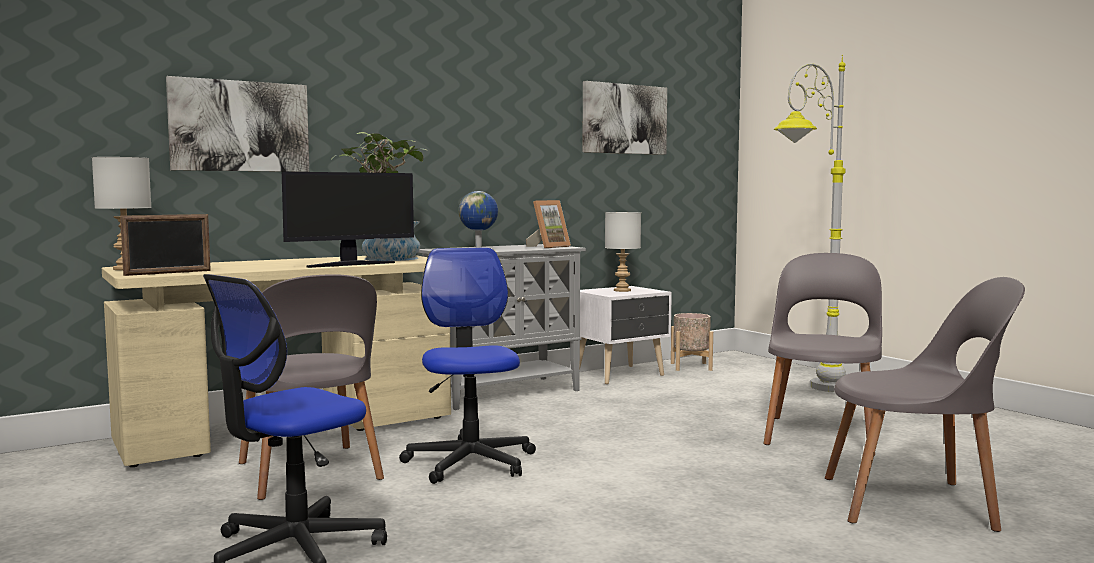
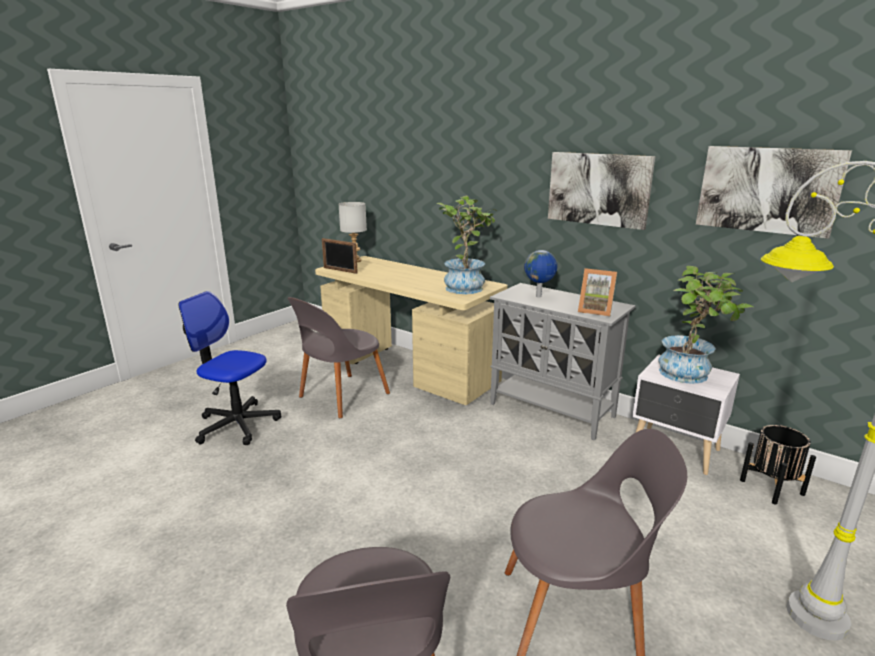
camera: 70 degrees right, 15 degrees up
picture [166,76,309,172] -> picture moved to [548,152,655,230]
monitor [282,172,414,268] -> none
office chair [399,248,536,484] -> none
grey table lamp [605,212,641,292] -> potted plant [658,266,753,384]
beige planter [671,313,713,371] -> black planter [740,425,816,505]

